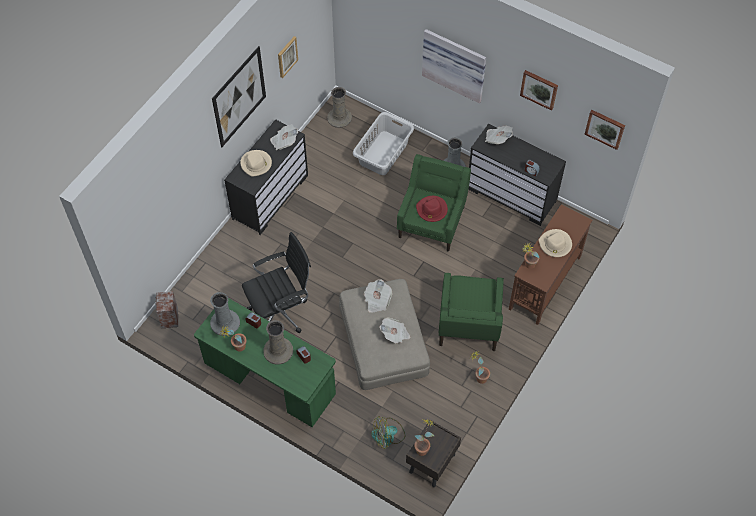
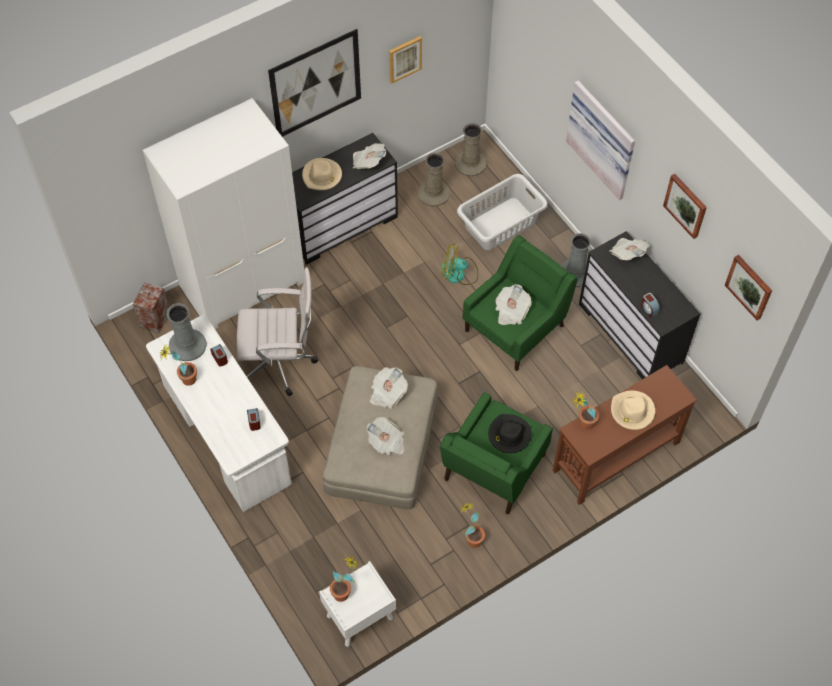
camera: 25 degrees right, 0 degrees up
green desk [194,298,336,427] -> white desk [146,315,292,512]
black office chair [242,232,311,333] -> white office chair [237,267,318,396]
beige vase [263,320,293,365] -> beige vase moved to [418,152,450,206]
fan [371,416,405,449] -> fan moved to [441,243,478,285]
brown nightstand [406,421,461,487] -> white nightstand [319,561,396,647]
red hat [416,196,448,222] -> newspaper [495,284,532,325]
none -> white wardrobe [143,98,304,329]
none -> black hat [488,414,532,453]

